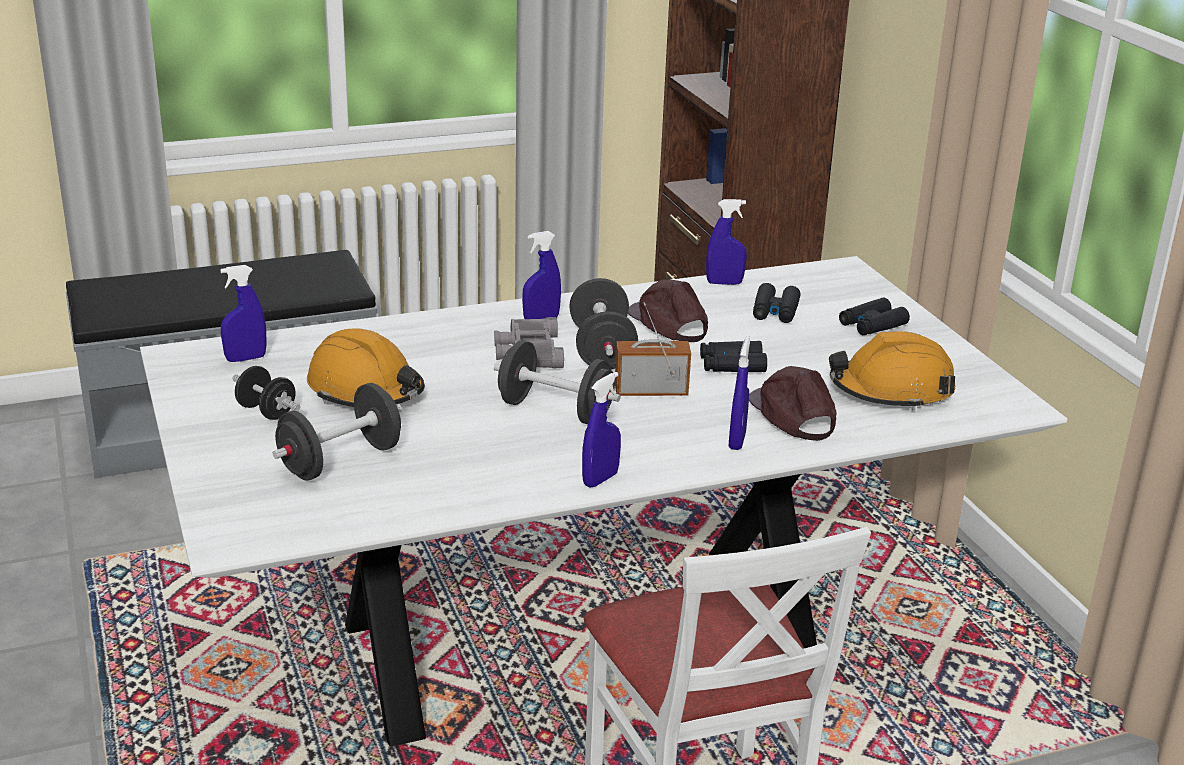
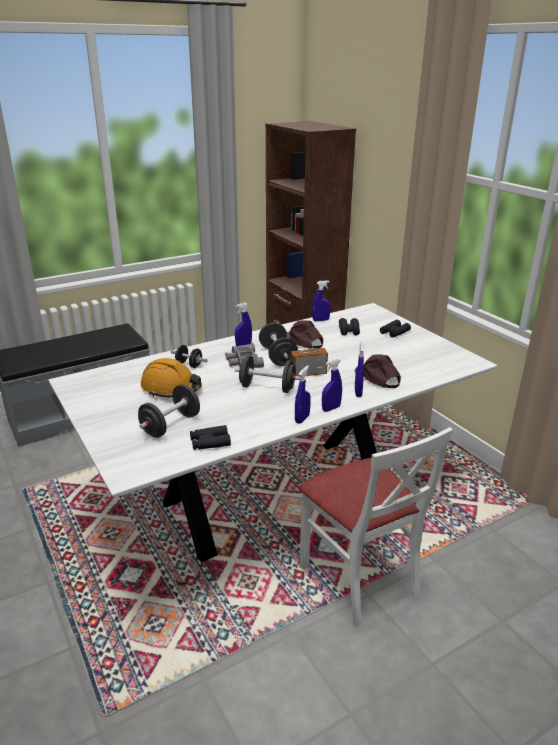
camera: 10 degrees left, 0 degrees up
blue spray bottle [220,265,267,362] -> blue spray bottle moved to [322,359,342,412]
black dumbbell [232,366,300,420] -> black dumbbell moved to [171,345,208,368]
black binoculars [700,341,767,372] -> black binoculars moved to [190,425,231,450]
orange hard hat [829,331,955,410] -> none

